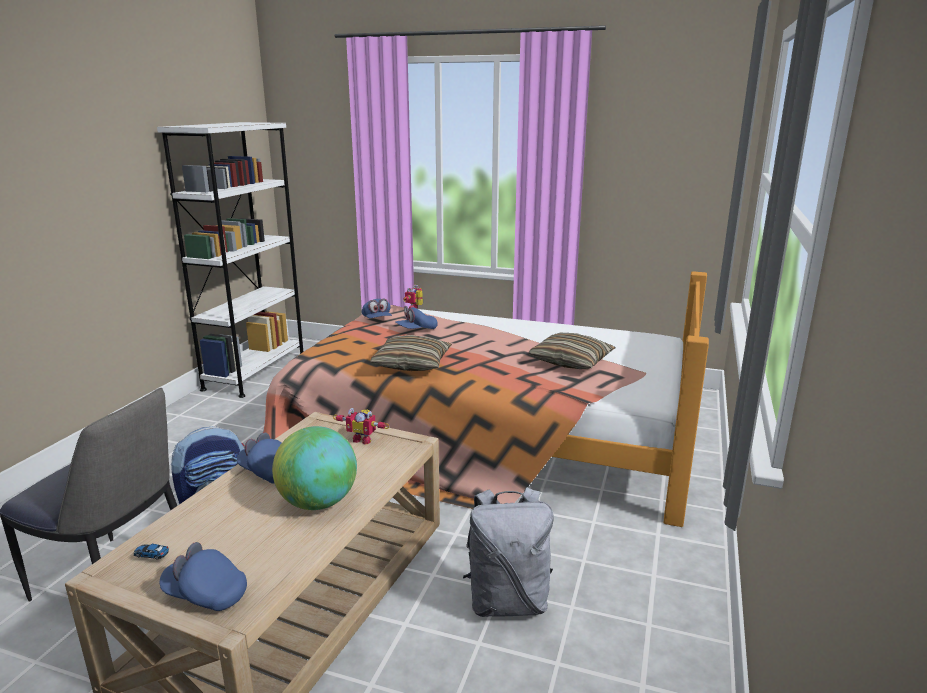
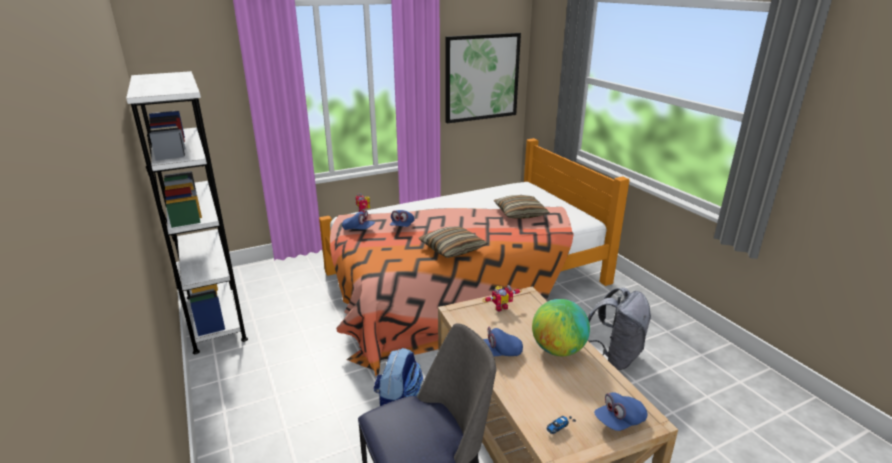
camera: 45 degrees left, 5 degrees up
none -> picture [446,33,521,123]

